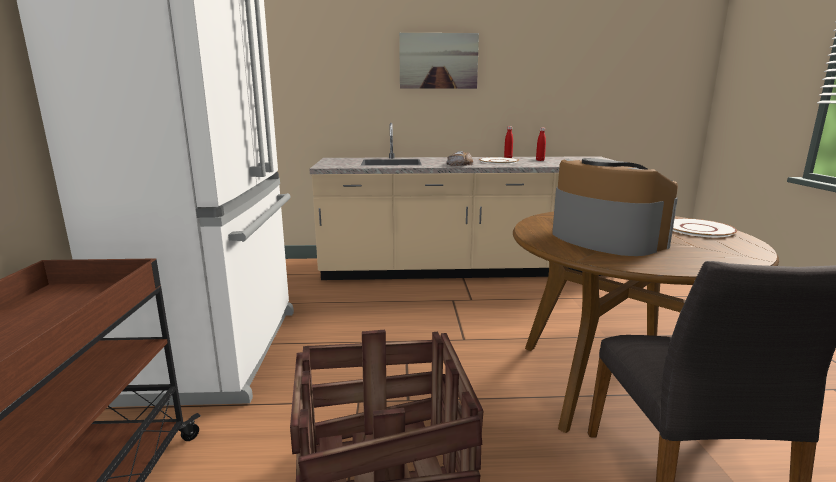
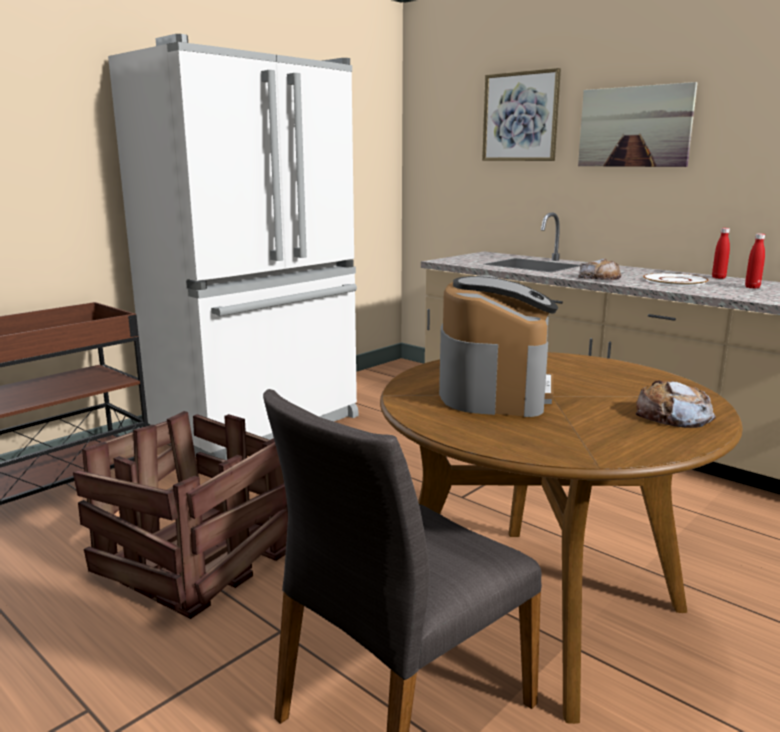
camera: 45 degrees right, 0 degrees up
white plate [673,218,737,237] -> bread [636,381,716,428]
none -> picture [482,68,561,161]

